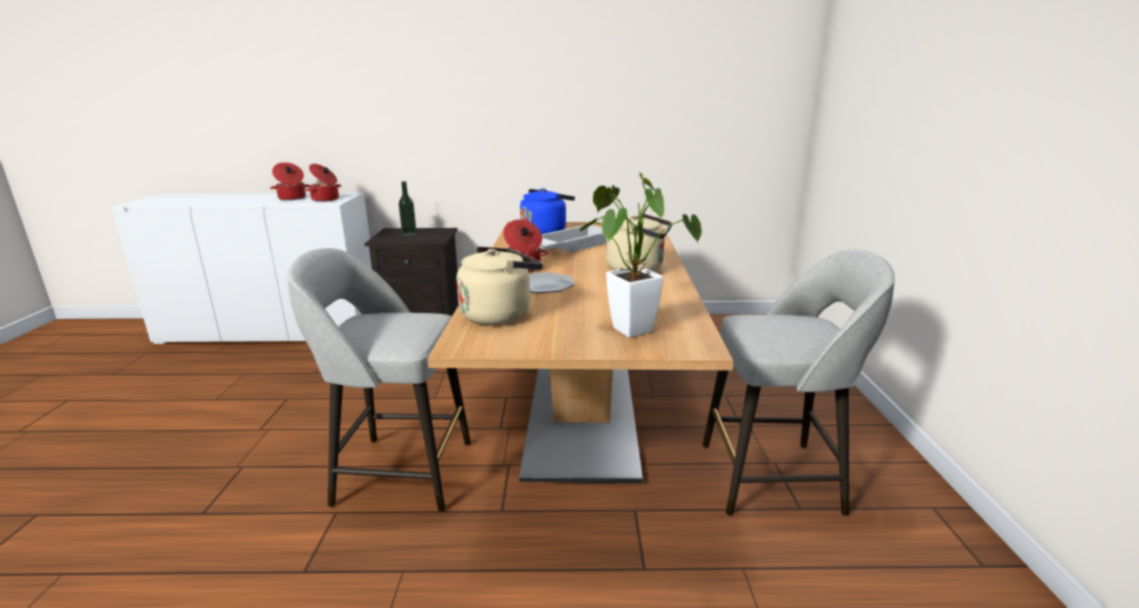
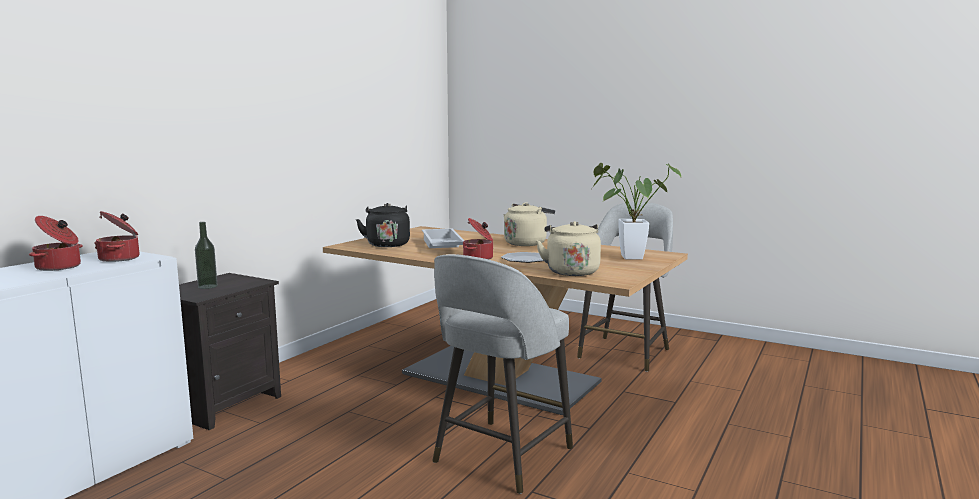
camera: 60 degrees left, 10 degrees down
blue kettle [520,188,575,234] -> black kettle [356,203,410,247]

